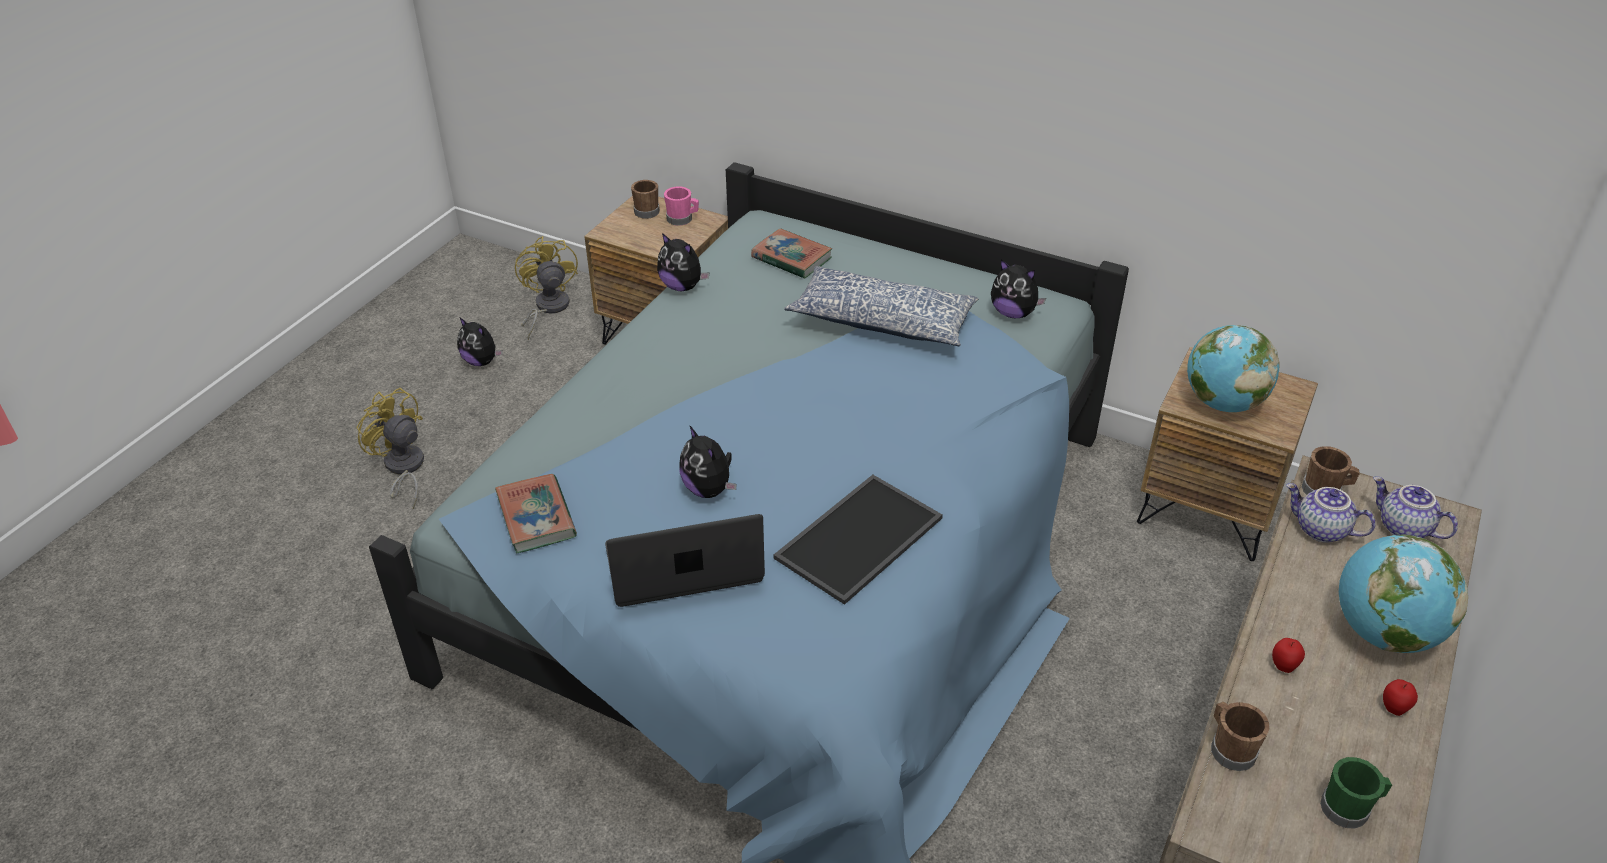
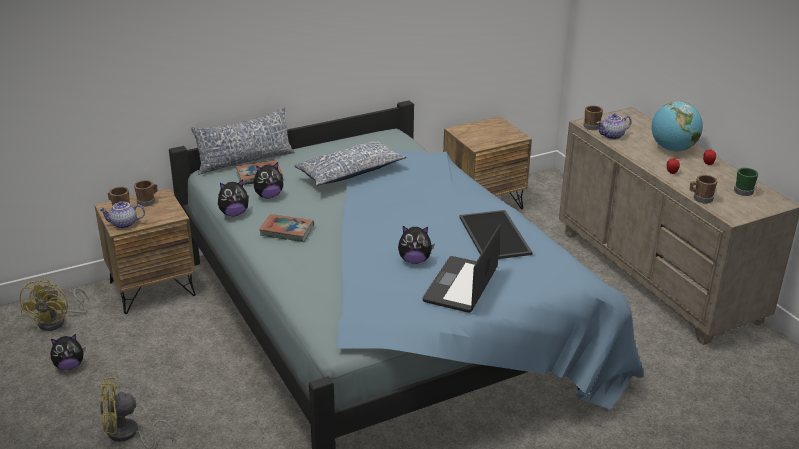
camera: 55 degrees left, 10 degrees down
book [495,474,577,553] -> book moved to [259,214,314,242]
yellow fan [515,236,578,340] -> yellow fan turned 105 degrees counterclockwise [20,278,89,331]
pink mug [664,186,699,226] -> brown mug [134,180,158,207]
plush toy [991,259,1046,318] -> plush toy moved to [254,162,283,199]
globe [1187,325,1280,412] -> none
teapot [1373,476,1458,539] -> teapot moved to [99,201,145,229]
none -> pillow [191,107,295,175]

